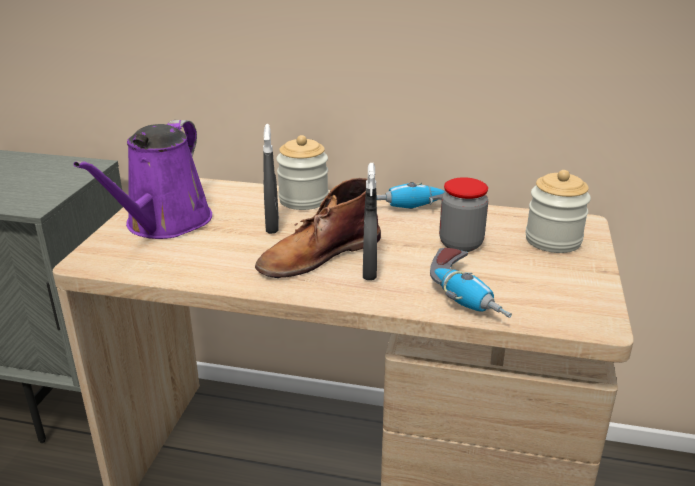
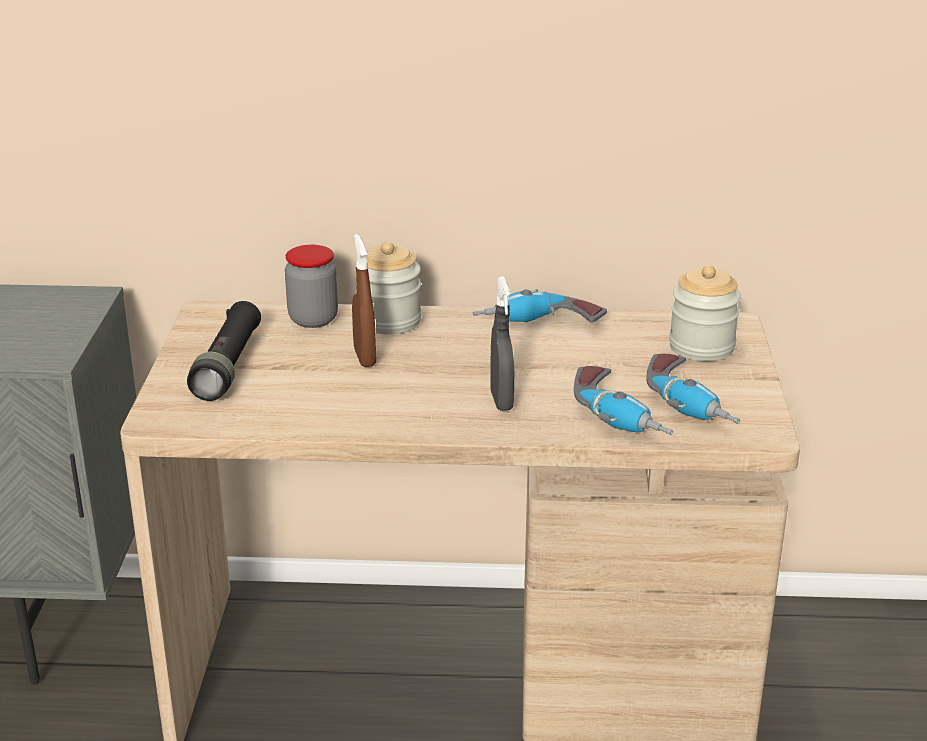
camera: 10 degrees left, 0 degrees up
purple watering can [74,120,212,239] -> black flashlight [187,301,261,401]
brown boot [255,178,381,278] -> none
grey spray bottle [263,124,279,234] -> brown spray bottle [352,234,376,367]
jar [439,177,488,252] -> jar moved to [285,245,338,328]
none -> power drill [646,354,740,424]

